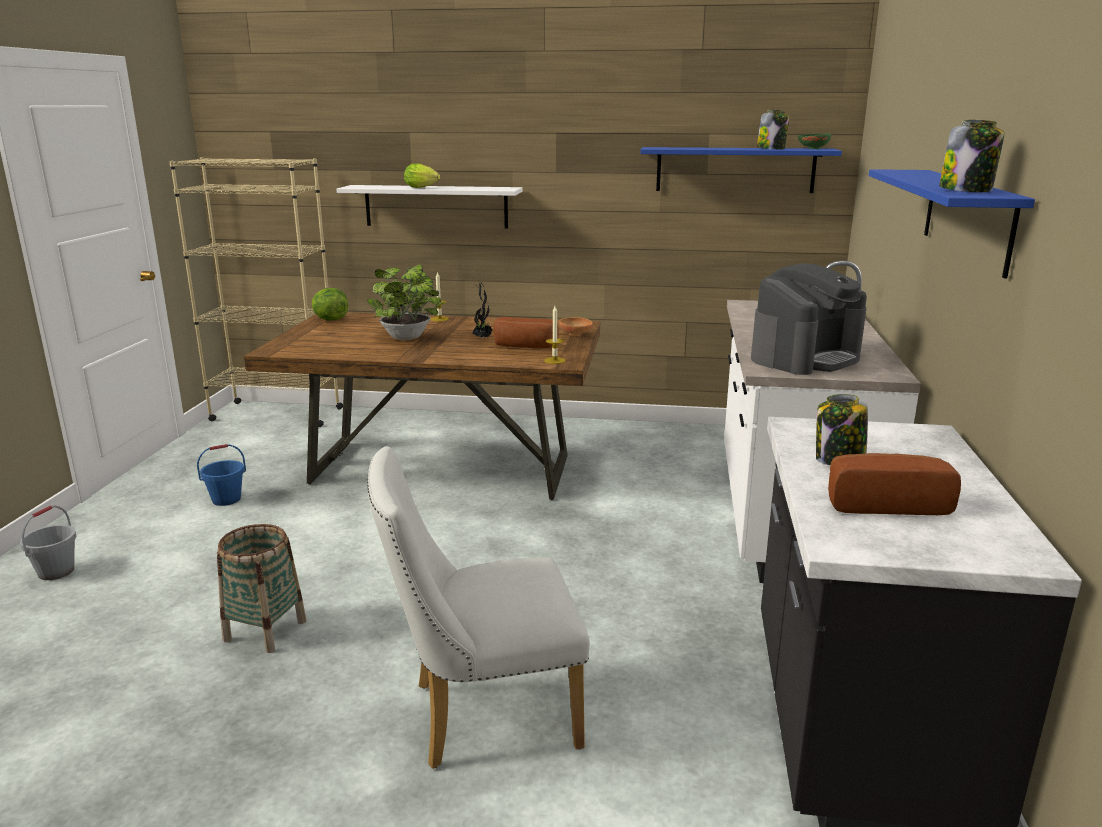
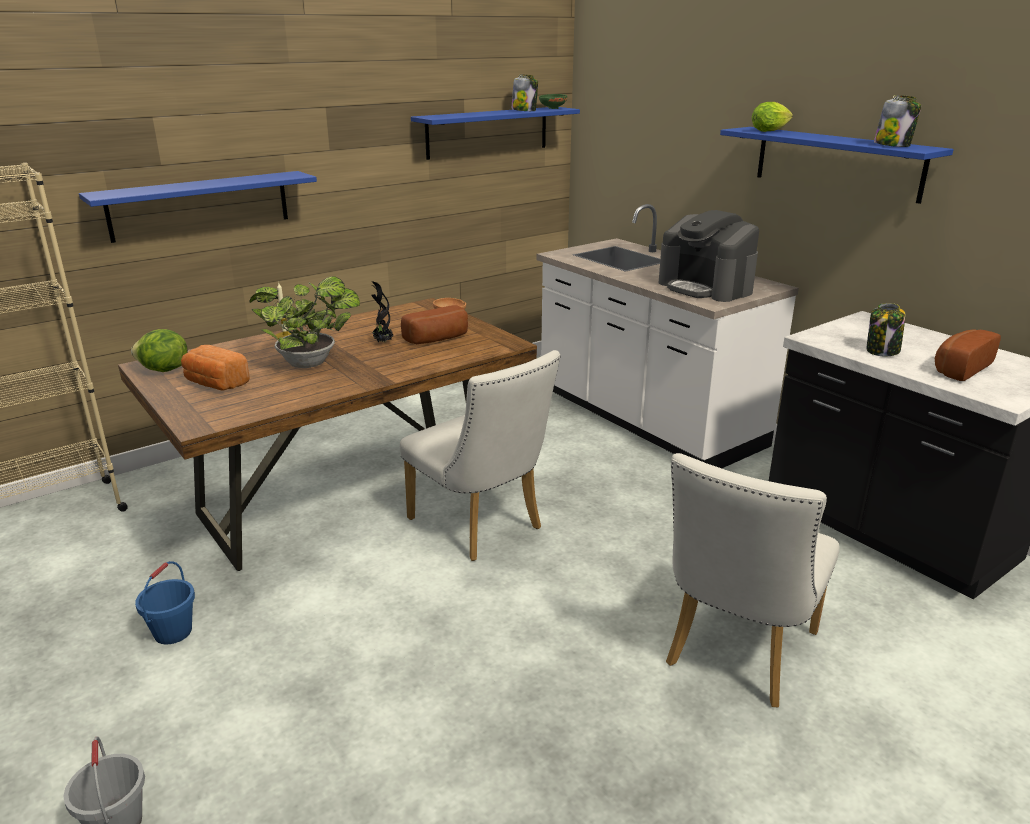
camera: 45 degrees left, 5 degrees up
basket [217,524,306,653] -> none
white shelf [336,185,522,228] -> blue shelf [79,171,317,243]
lettuce [404,163,440,188] -> lettuce moved to [752,102,793,132]
candle [544,306,565,364] -> none
coffee machine [751,263,867,375] -> coffee machine turned 135 degrees clockwise [659,210,759,302]
none -> bread [181,345,250,390]
none -> white chair [400,350,561,561]

